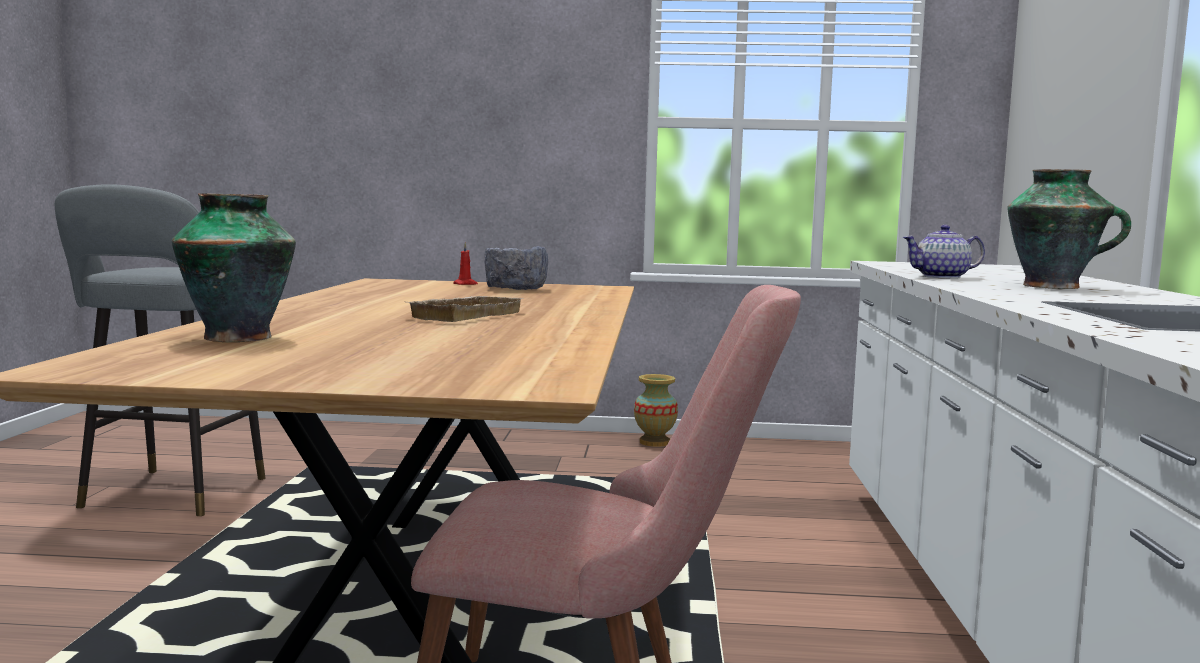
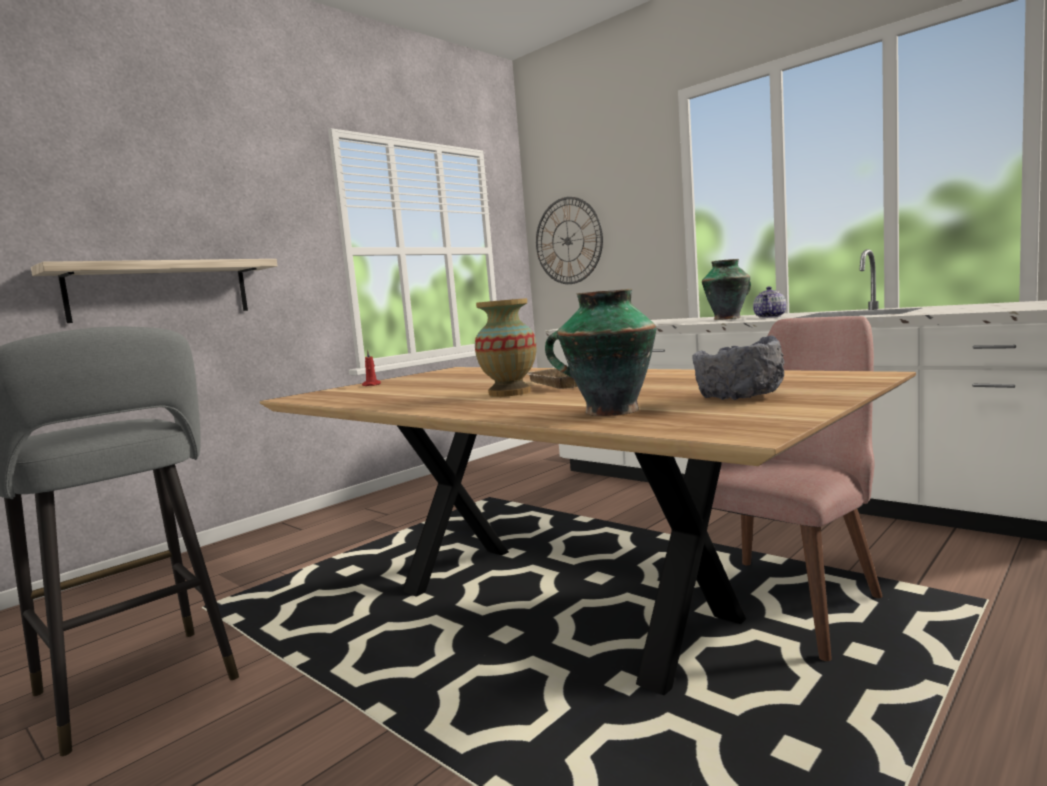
camera: 50 degrees left, 0 degrees up
grey bowl [485,246,548,290] -> grey bowl moved to [692,335,785,400]
vase [634,374,678,447] -> vase moved to [475,298,536,397]
teapot [903,225,985,279] -> teapot moved to [753,286,786,318]
none -> shelf [31,259,277,323]
none -> wall clock [536,197,603,284]

